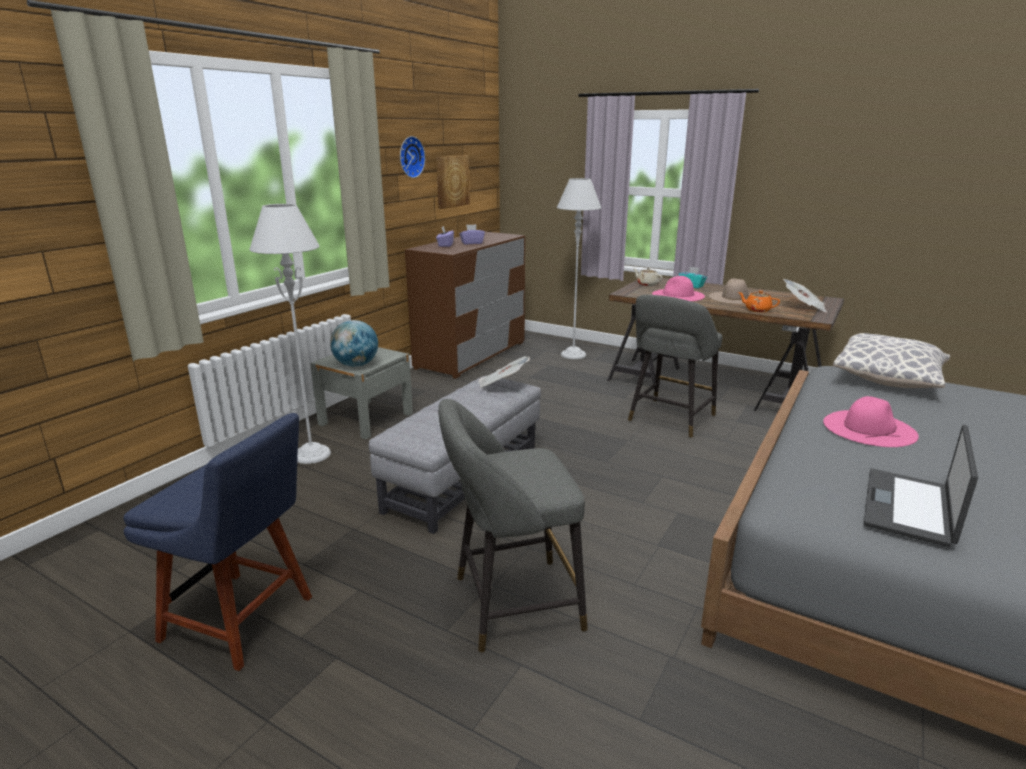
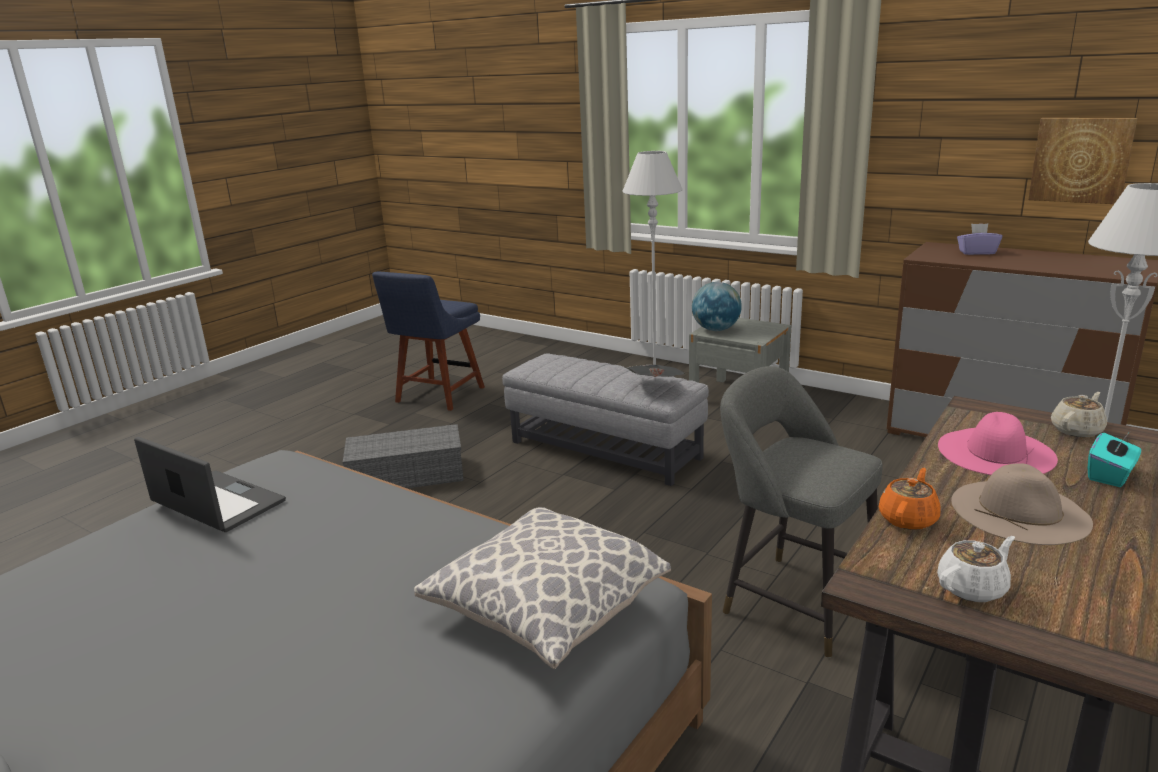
camera: 95 degrees right, 0 degrees up
wall clock [400,136,425,178] -> none
grey stool [438,399,588,653] -> grey storage box [343,424,464,488]
purple tissue box [459,224,485,244] -> none
newspaper [783,279,827,312] -> white teapot [937,536,1015,602]
pink hat [823,396,919,447] -> none

